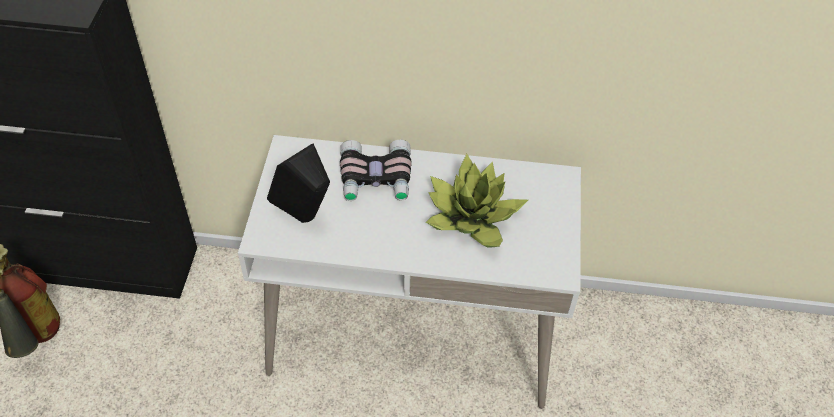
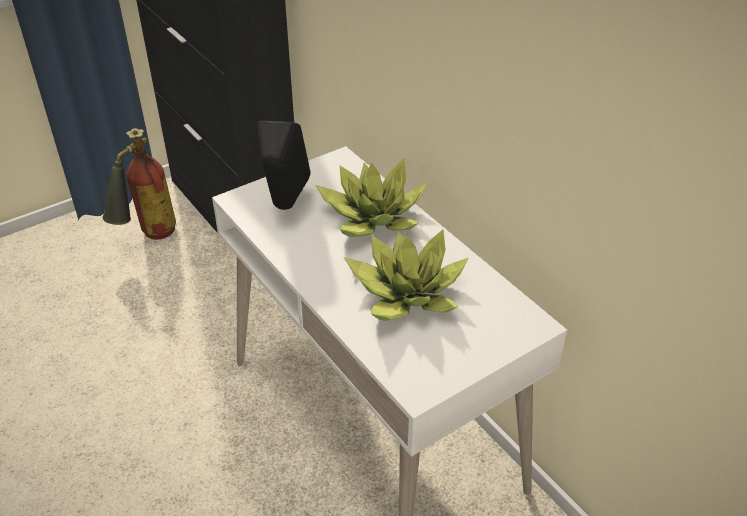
camera: 50 degrees right, 10 degrees down
binoculars [340,140,412,201] -> potted plant [315,159,427,237]

